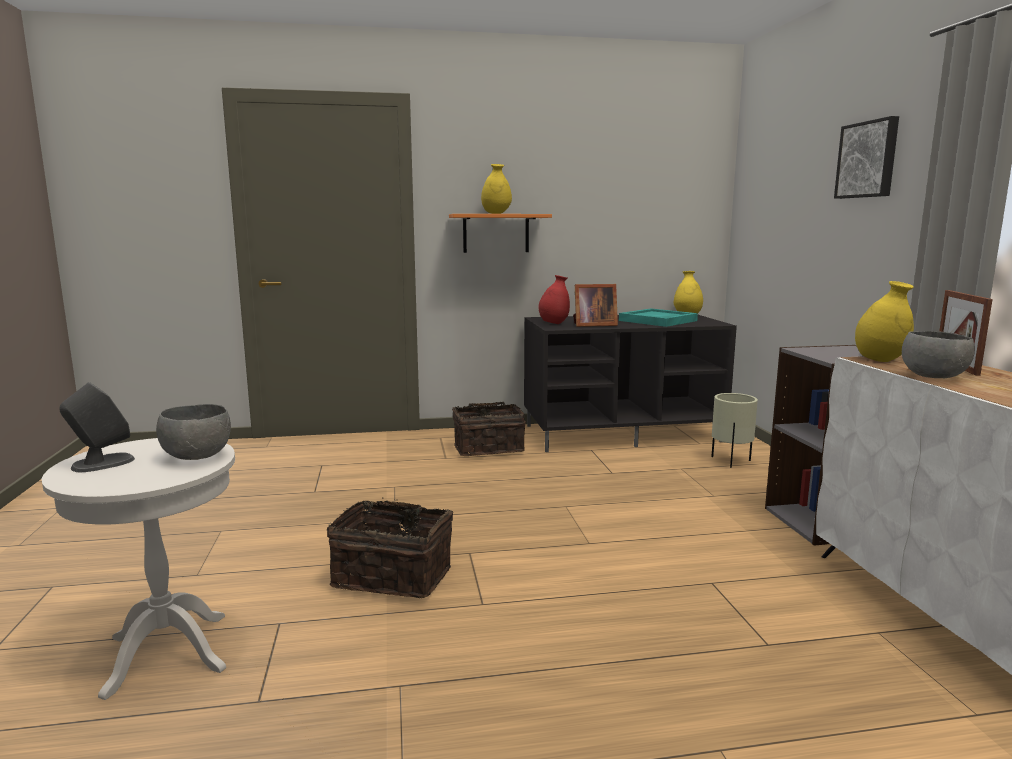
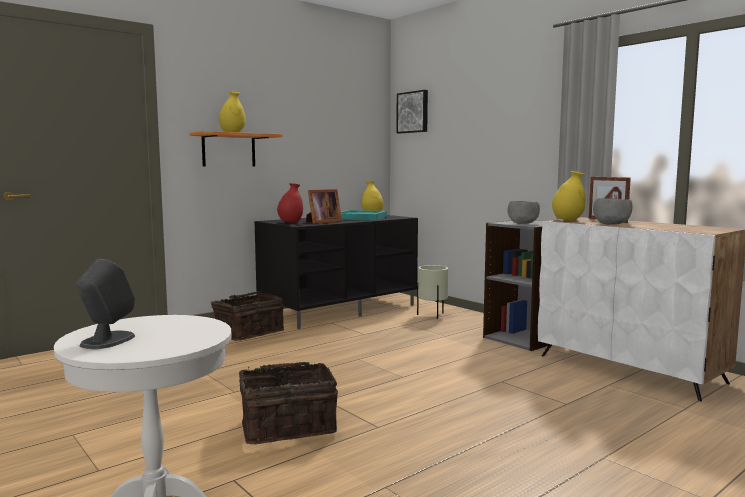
camera: 30 degrees left, 5 degrees down
grey bowl [156,404,231,460] -> grey bowl moved to [508,201,540,224]
picture [834,116,899,199] -> picture moved to [396,90,428,133]

